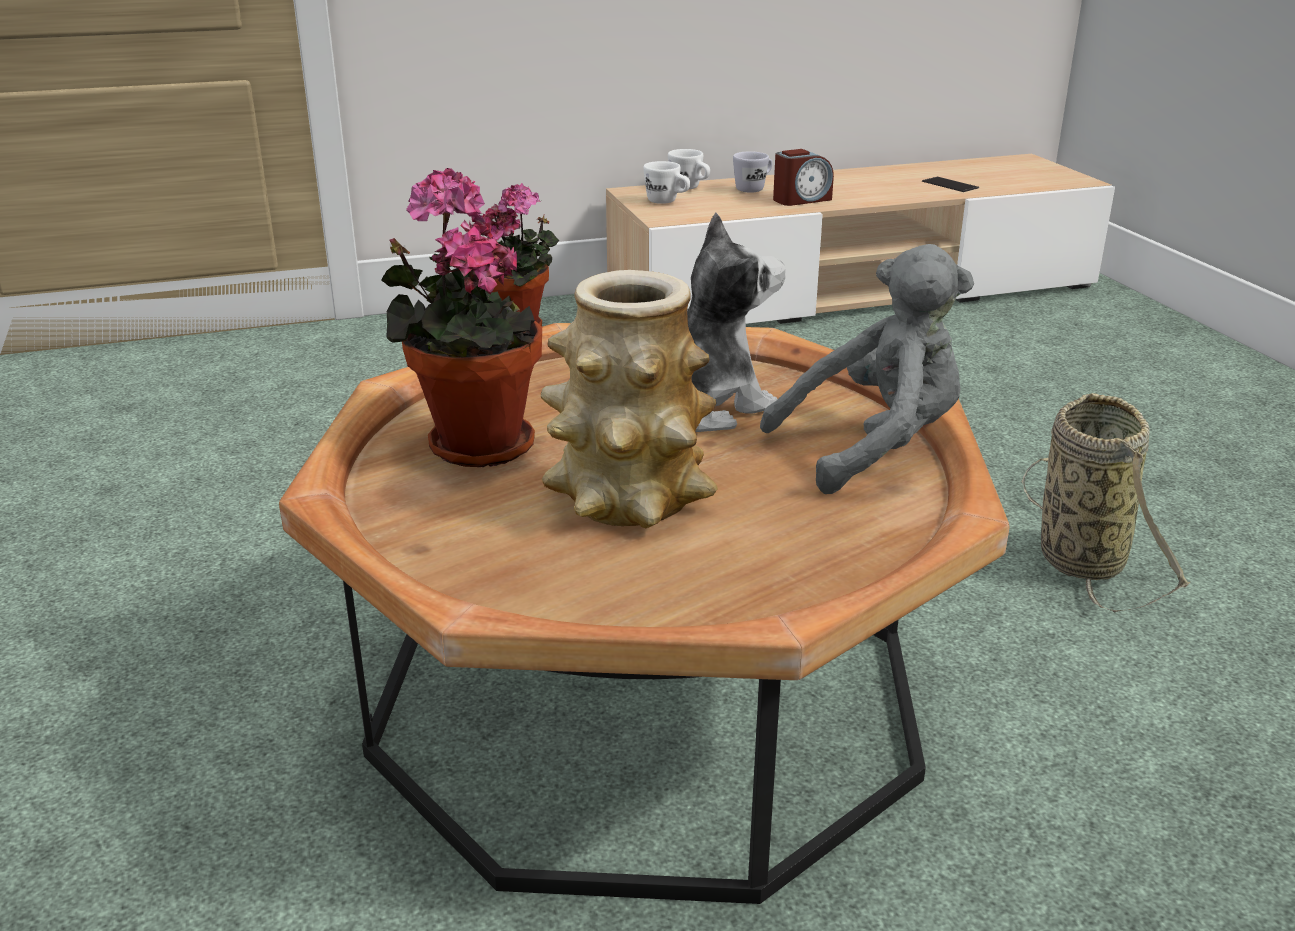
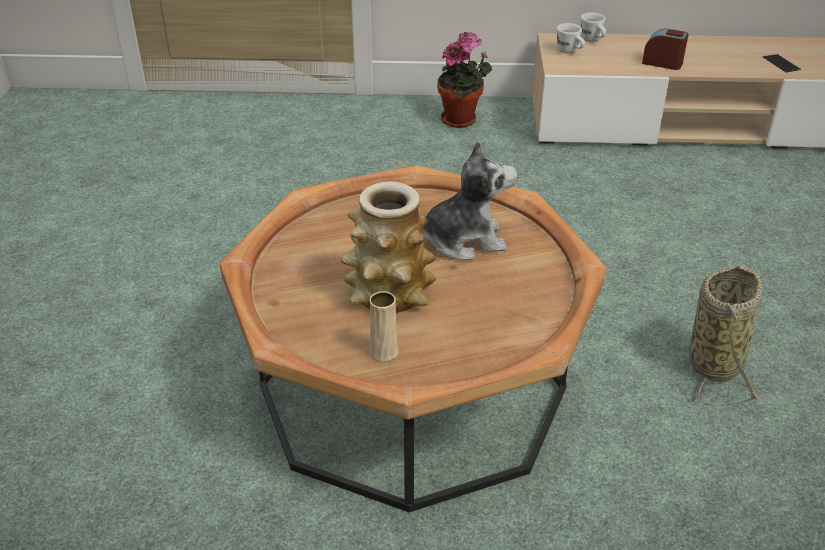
camera: 20 degrees right, 10 degrees up
potted plant [381,168,542,467] -> none
white mug [733,151,772,193] -> none
grey plush toy [760,244,974,494] -> none
alarm clock [773,149,834,206] -> alarm clock turned 150 degrees counterclockwise [642,29,689,70]
none -> beige vase [369,291,399,362]

